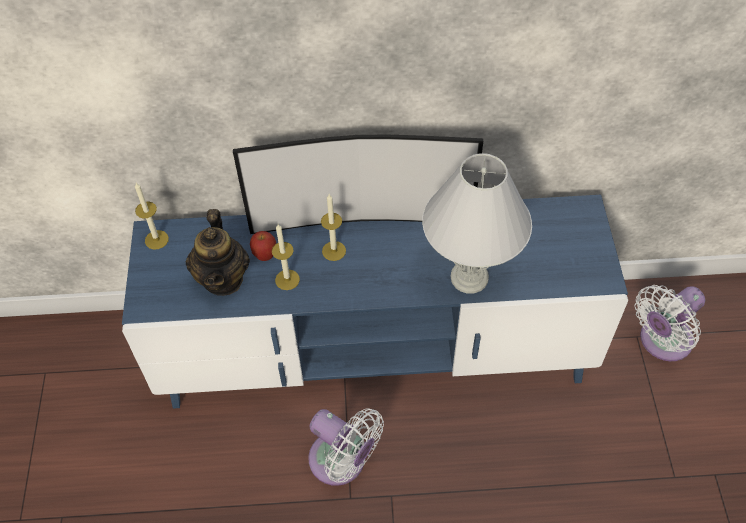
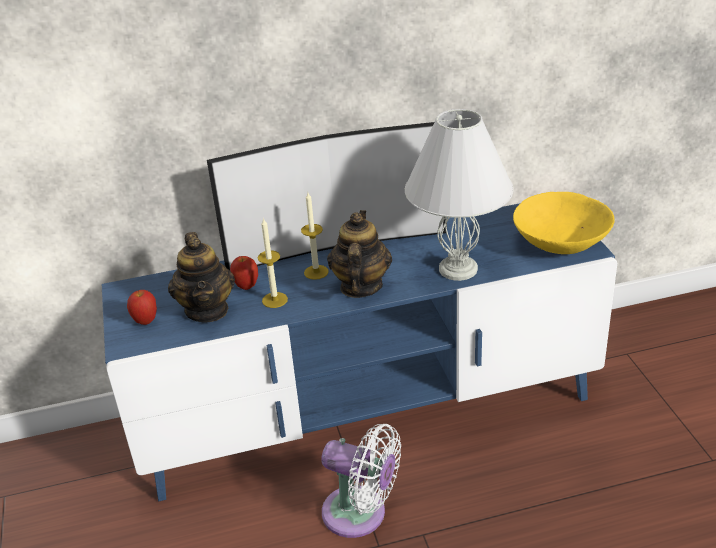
camera: 10 degrees left, 20 degrees down
candle [135,183,169,250] -> none
white fan [634,285,705,361] -> none
none -> apple [127,290,157,325]
none -> teapot [327,210,392,298]
none -> yellow bowl [513,192,615,254]

